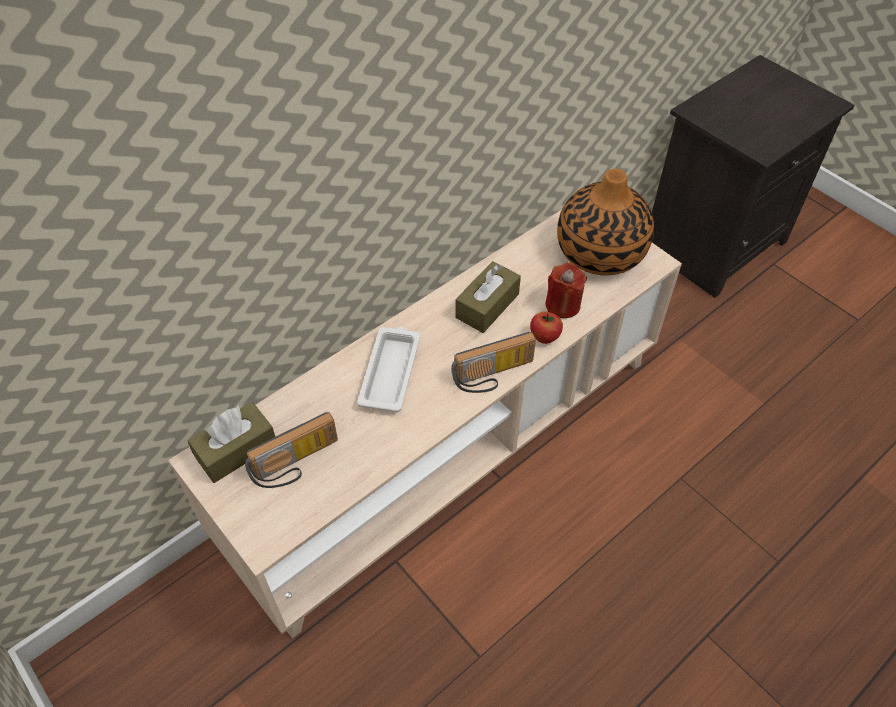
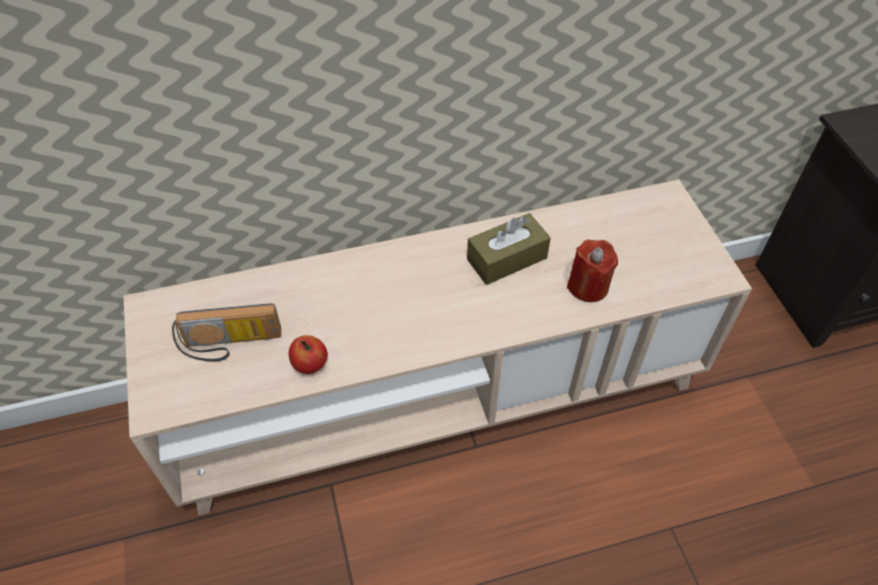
camera: 25 degrees right, 0 degrees up
brown tissue box [188,402,275,483] -> none
white tray [357,327,420,412] -> none
radio [451,332,536,393] -> none
apple [530,311,563,344] -> apple moved to [289,335,328,374]
vase [557,169,654,275] -> none

